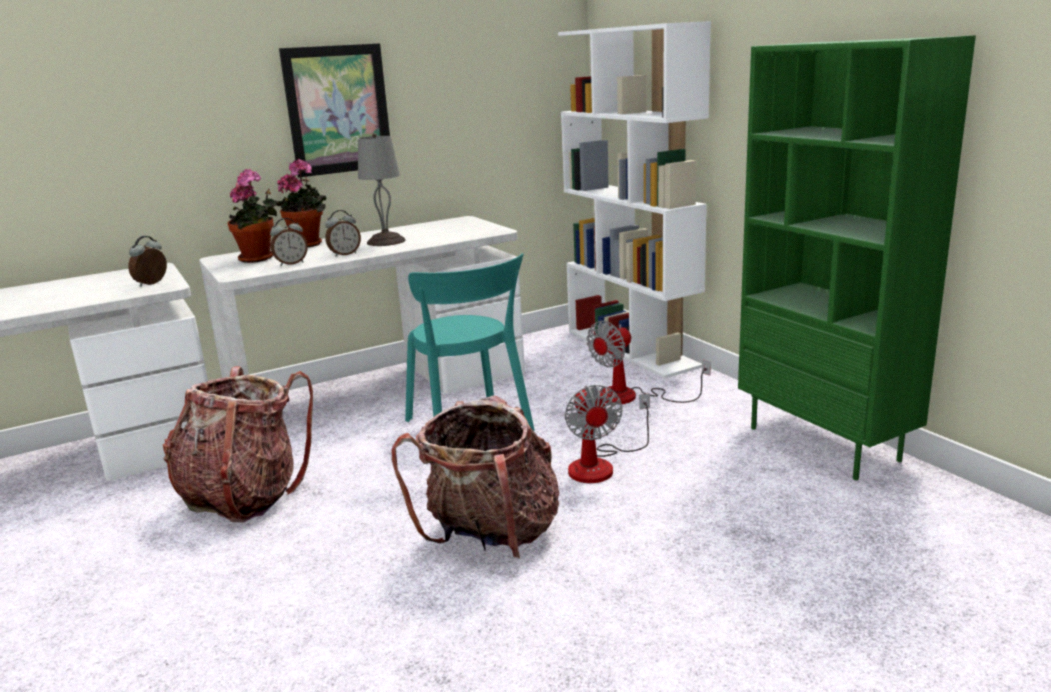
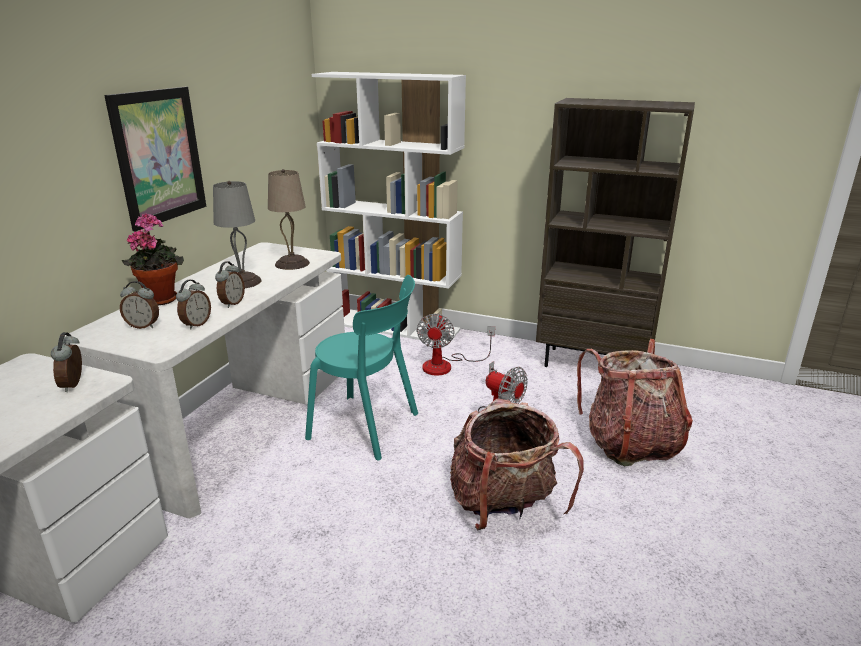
camera: 40 degrees left, 5 degrees up
backpack [163,366,313,522] -> backpack moved to [577,339,693,466]
potted plant [227,169,277,263] -> alarm clock [120,281,159,329]
green bookcase [738,35,976,480] -> brown bookcase [536,98,695,367]
none -> beige table lamp [268,169,310,270]

